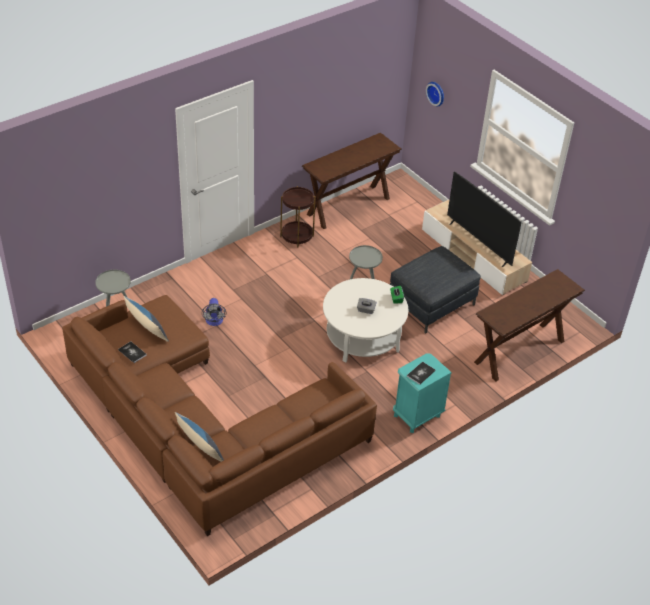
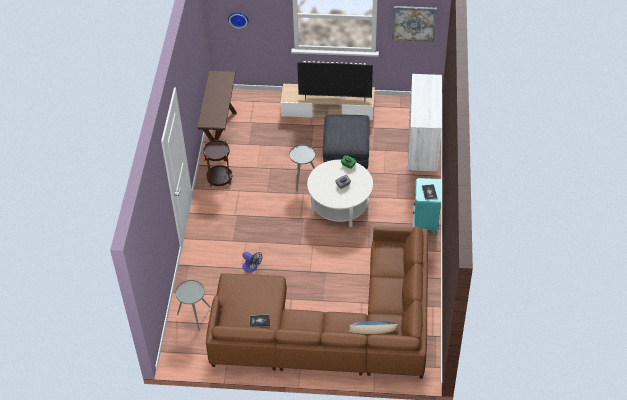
camera: 45 degrees left, 5 degrees up
pillow [124,296,169,342] -> none
brown console table [474,269,585,382] -> white cabinet [408,74,442,172]
none -> picture [392,6,437,42]

